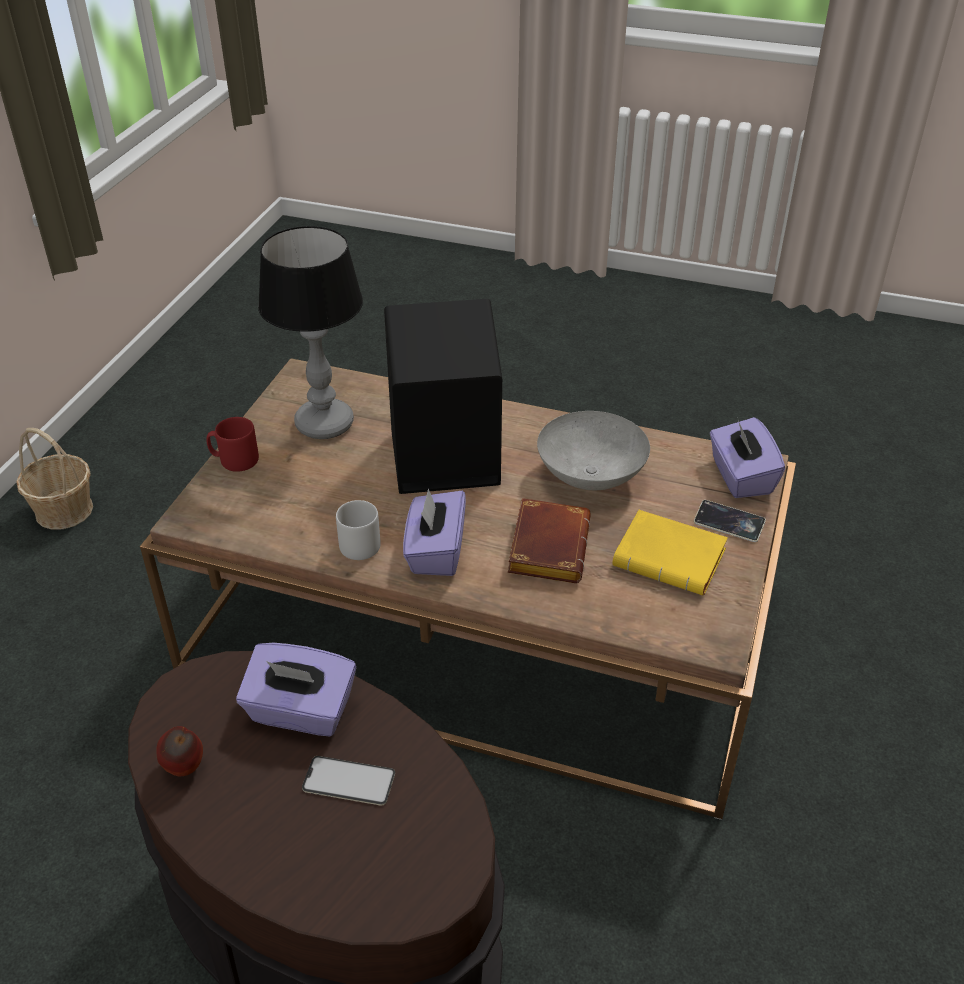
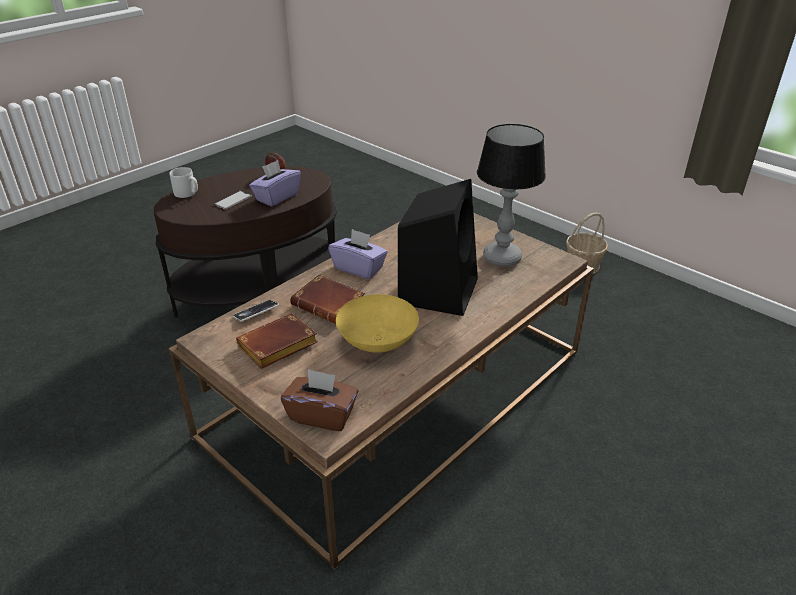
camera: 115 degrees right, 5 degrees down
red mug [206,417,259,472] -> none
grey mug [336,500,381,560] -> grey mug moved to [169,167,198,198]
grey bowl [537,411,650,490] -> yellow bowl [336,294,419,353]
yellow book [613,510,728,596] -> brown book [236,313,318,369]
phone [694,500,766,542] -> phone moved to [233,300,279,322]
purple tissue box [710,417,785,498] -> brown tissue box [281,369,358,431]

